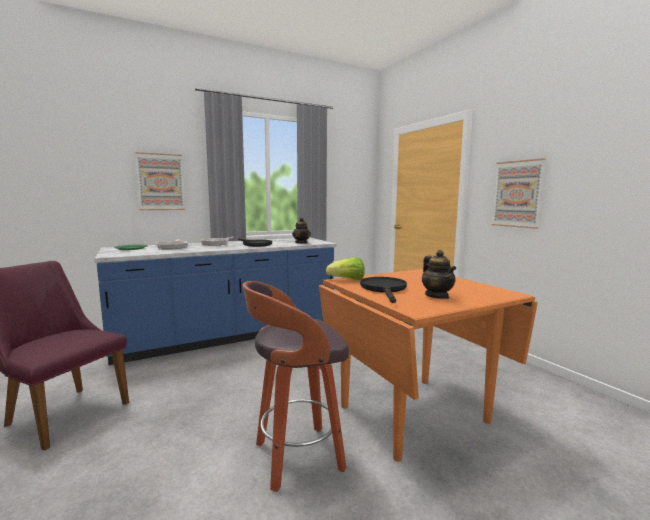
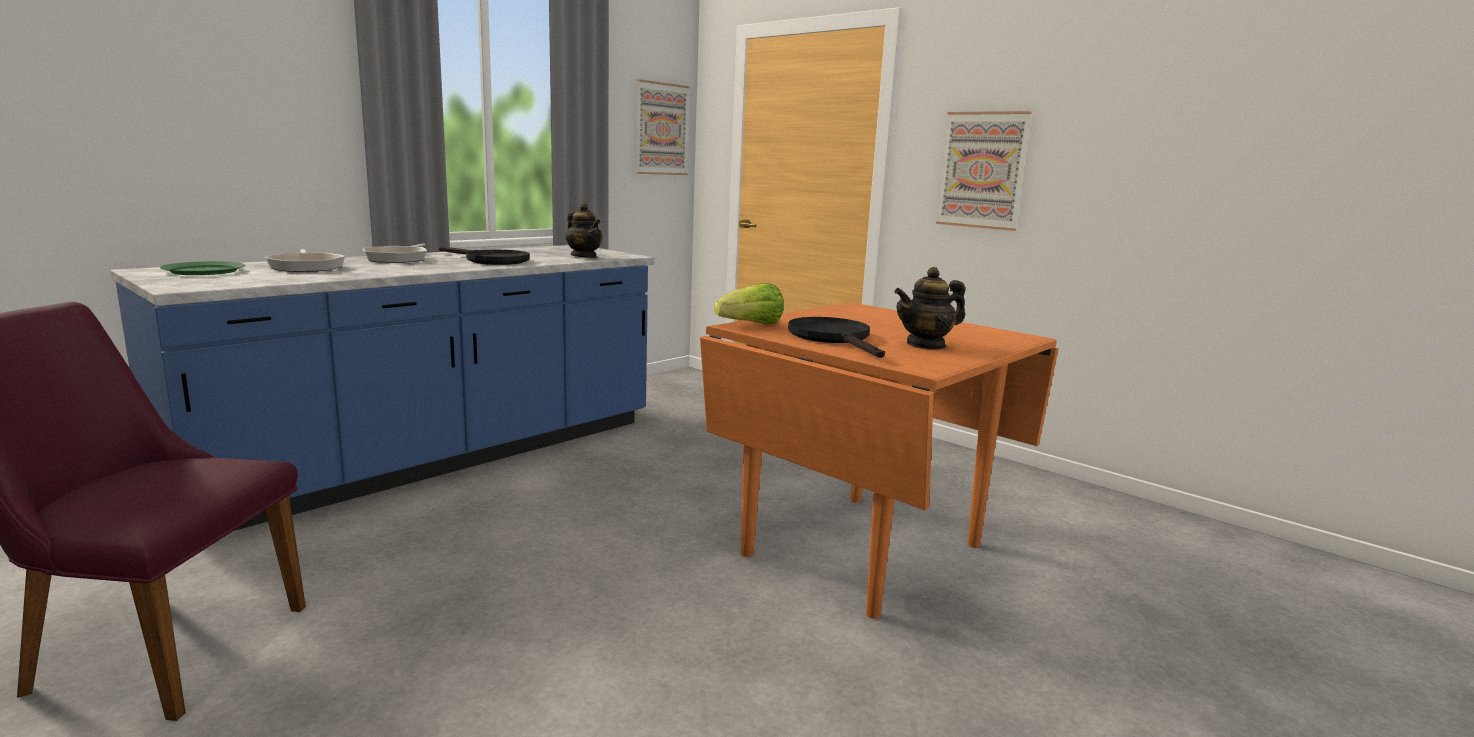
camera: 20 degrees left, 5 degrees up
picture [135,152,185,210] -> picture moved to [636,79,690,175]
stool [243,281,349,492] -> none
teapot [422,250,456,299] -> teapot turned 105 degrees clockwise [894,267,965,350]

